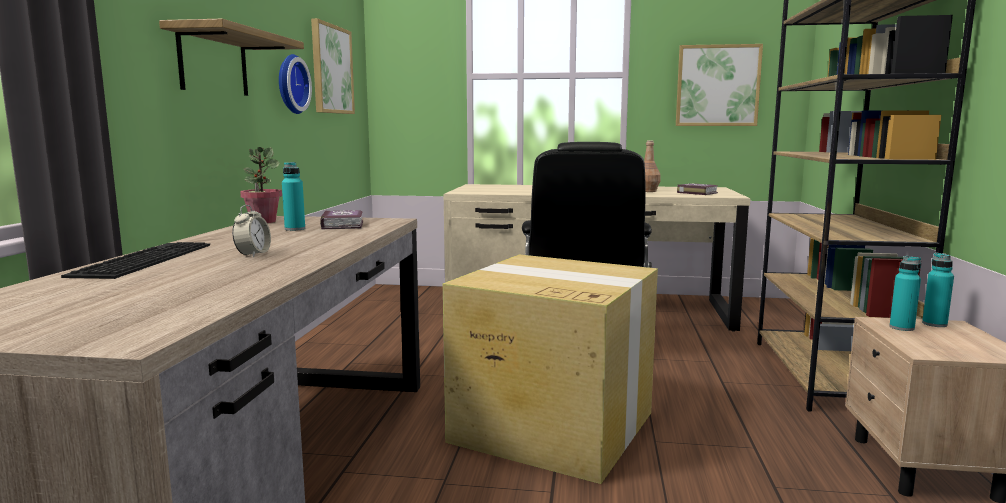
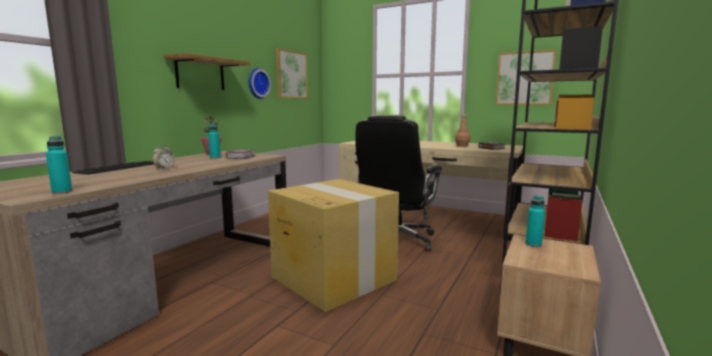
camera: 20 degrees right, 0 degrees up
turquoise bottle [922,253,954,327] -> turquoise bottle moved to [46,136,72,194]

